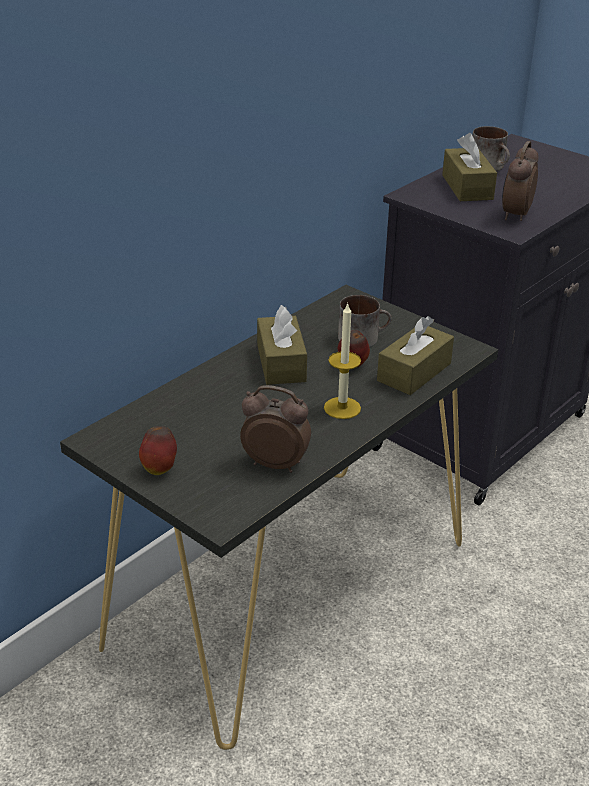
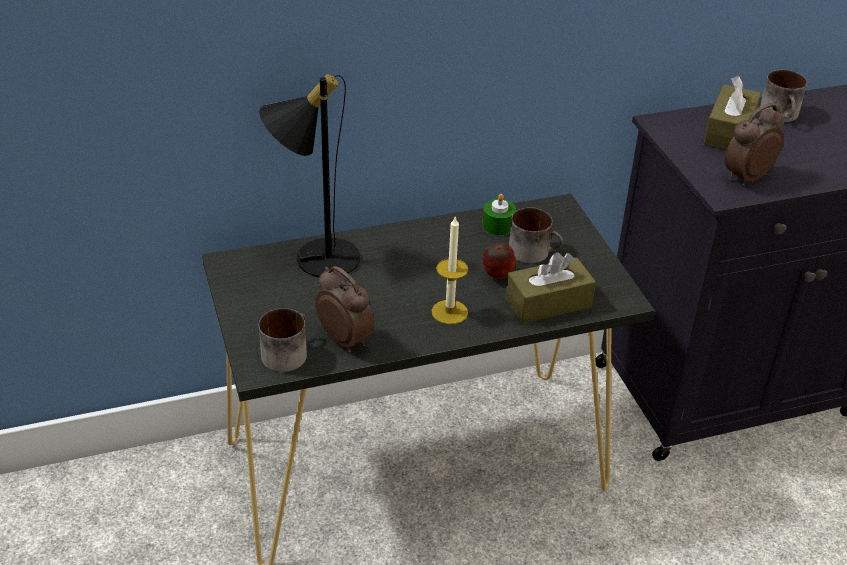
camera: 30 degrees right, 5 degrees up
apple [139,426,177,475] -> none
brown tissue box [257,305,307,385] -> none
none -> black table lamp [259,74,360,277]
none -> mug [259,308,307,372]
none -> green candle [482,194,516,235]

